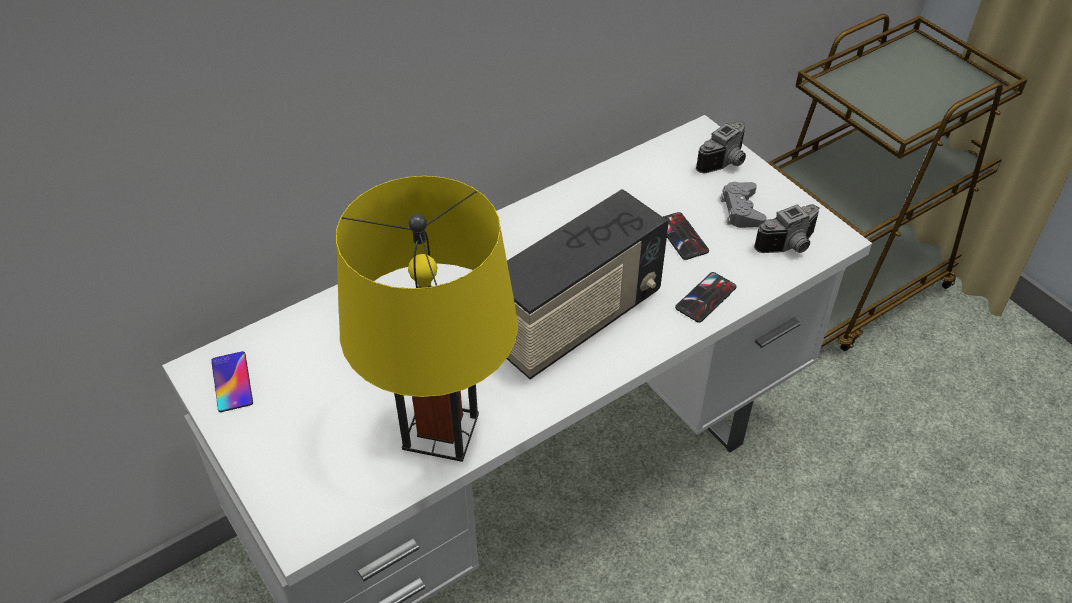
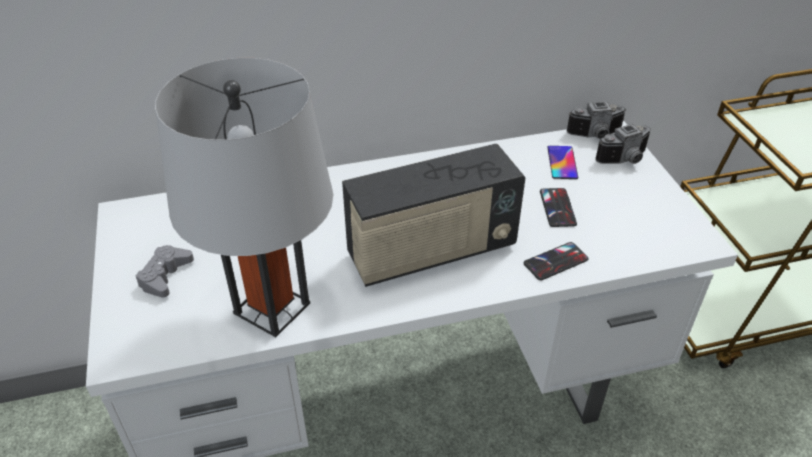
camera: 20 degrees right, 5 degrees down
phone [211,351,253,412] -> phone moved to [548,146,578,179]
yellow table lamp [336,176,518,462] -> grey table lamp [155,58,333,337]
grey game controller [720,182,767,228] -> grey game controller moved to [136,245,194,298]
camera [754,204,820,253] -> camera moved to [567,102,626,139]

